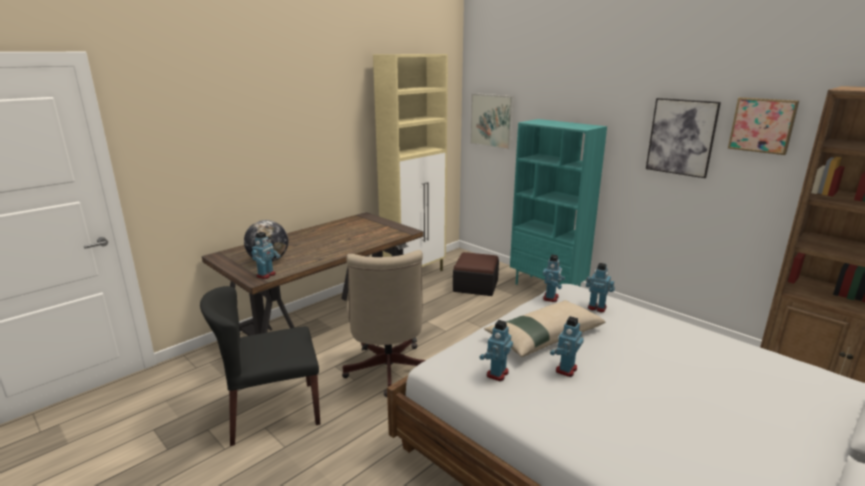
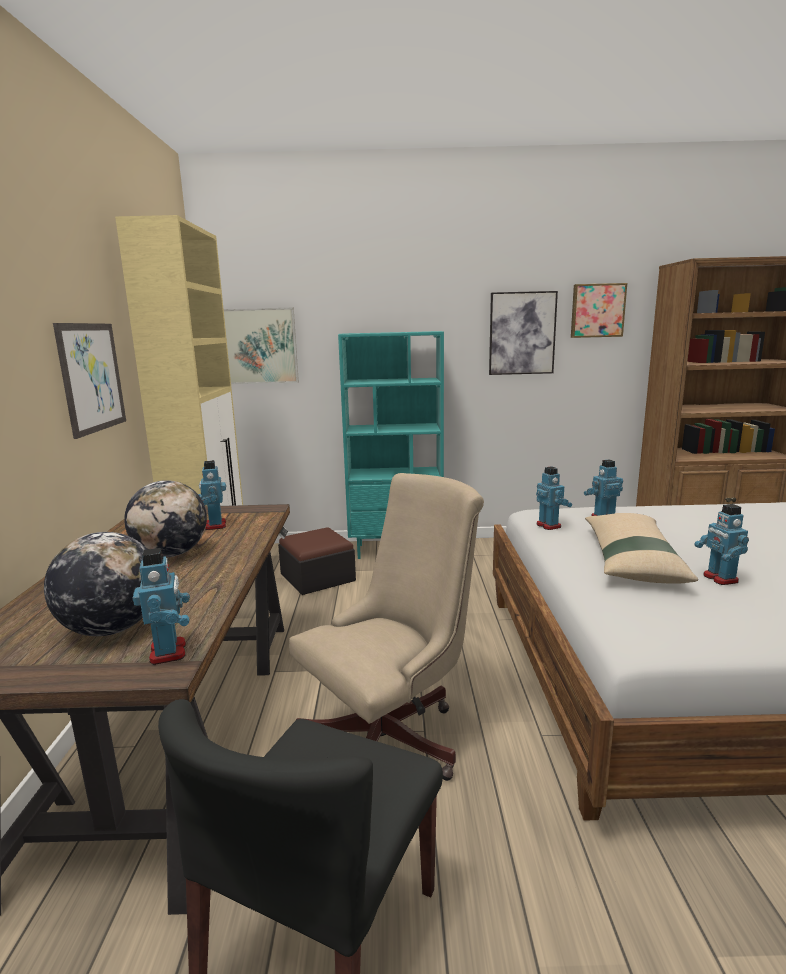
camera: 45 degrees left, 5 degrees down
beige office chair [342,250,425,397] -> beige office chair turned 75 degrees counterclockwise [289,473,484,781]
toy robot [479,320,513,381] -> toy robot moved to [198,460,226,530]
none -> picture [53,323,126,439]
none -> globe [124,480,207,557]

